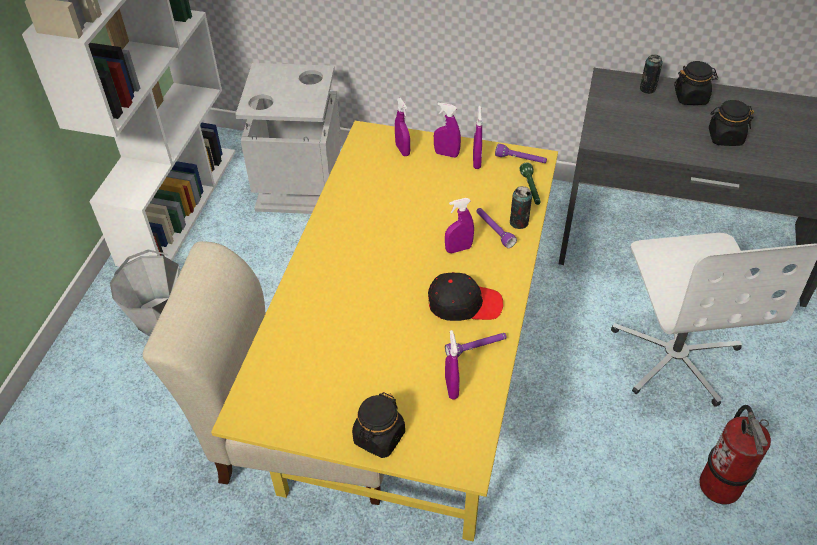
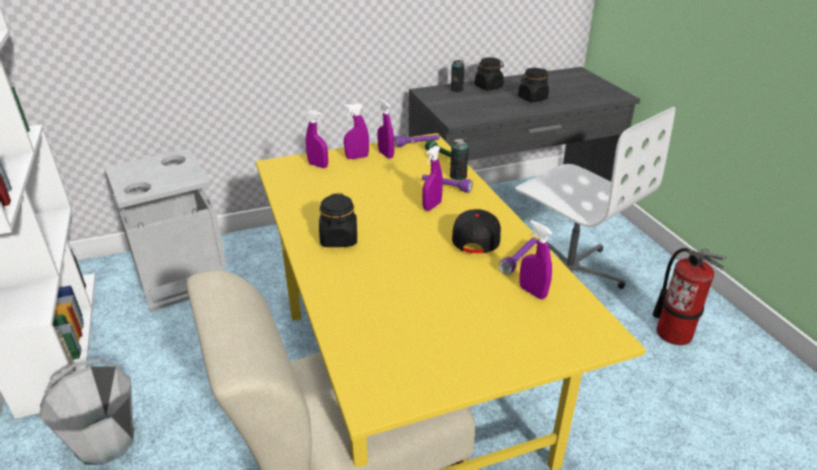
camera: 35 degrees left, 15 degrees down
black jar [352,392,405,458] -> black jar moved to [319,193,357,247]
black cap [428,272,503,321] -> black cap turned 45 degrees counterclockwise [452,209,501,253]

